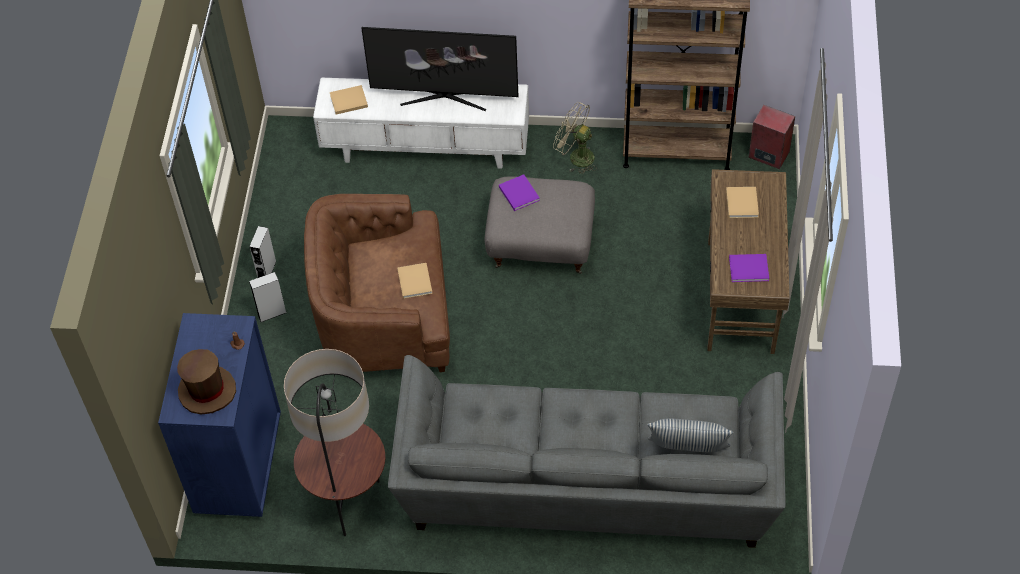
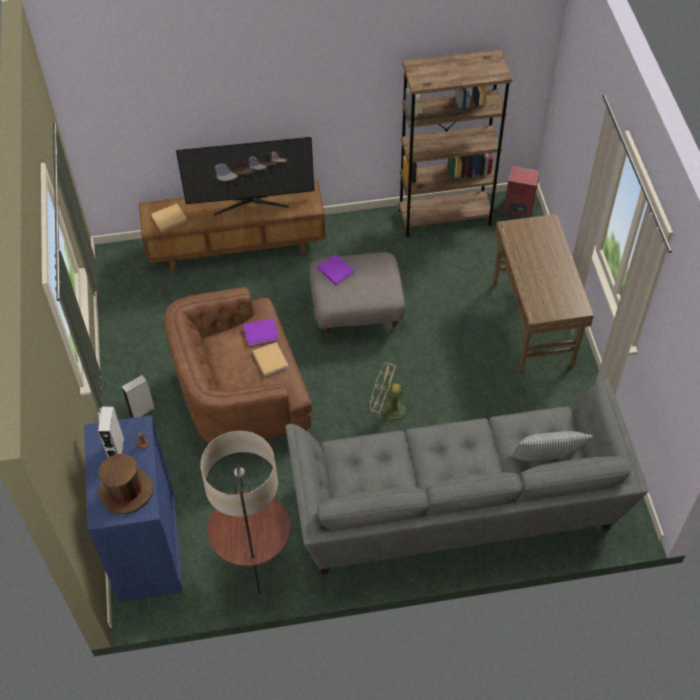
camera: 15 degrees left, 0 degrees up
grey speaker [249,226,277,278] -> grey speaker moved to [98,406,125,458]
white tv stand [313,78,529,169] -> brown tv stand [139,181,326,273]
beige fan [553,102,597,174] -> beige fan moved to [370,362,410,427]
beige book [726,187,759,218] -> none
purple book [729,254,769,282] -> purple book moved to [243,318,279,347]

